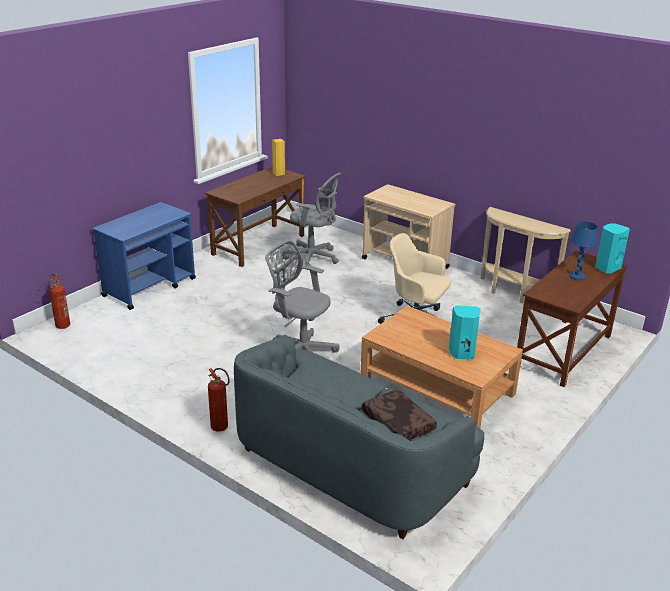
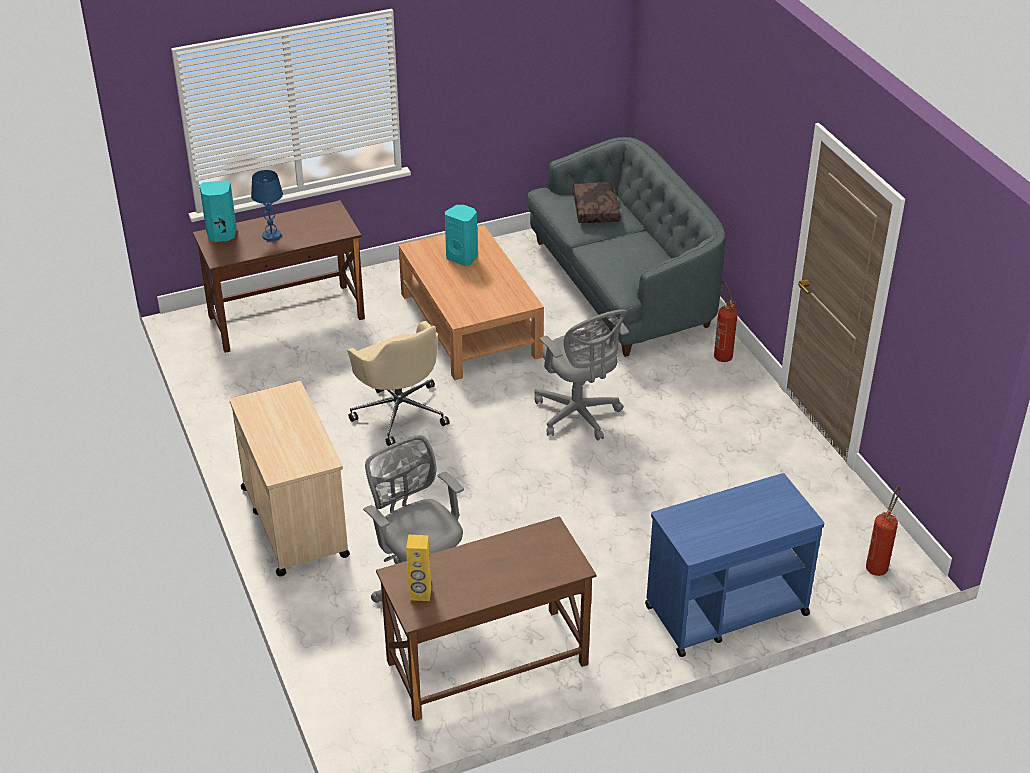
camera: 150 degrees left, 10 degrees up
beige console table [480,207,571,303] -> none

